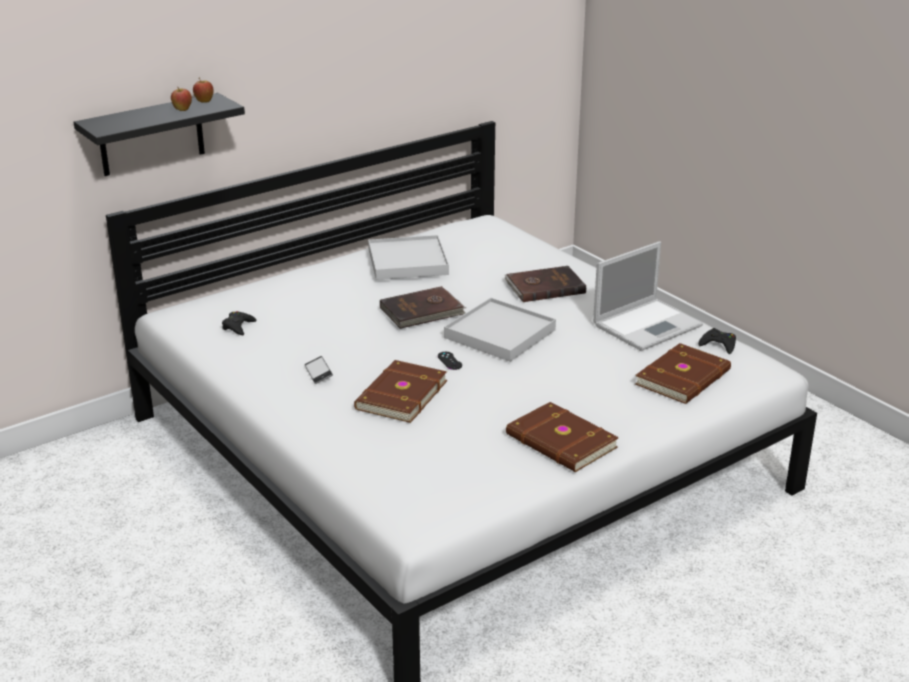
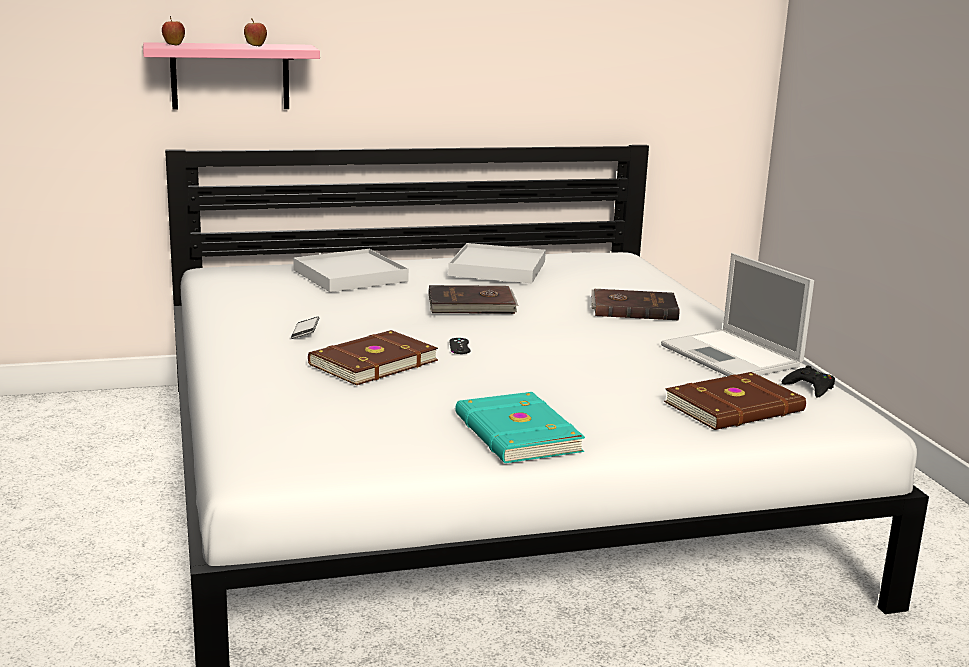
camera: 20 degrees right, 10 degrees down
black shelf [74,93,245,176] -> pink shelf [143,42,320,109]
apple [193,77,214,103] -> apple moved to [162,16,185,46]
black game controller [222,311,257,335] -> none
white tray [444,298,556,362] -> white tray moved to [293,249,409,292]
brown book [506,402,619,472] -> turquoise book [455,392,585,463]
laptop [593,241,703,351] -> laptop turned 75 degrees clockwise [661,253,814,376]

